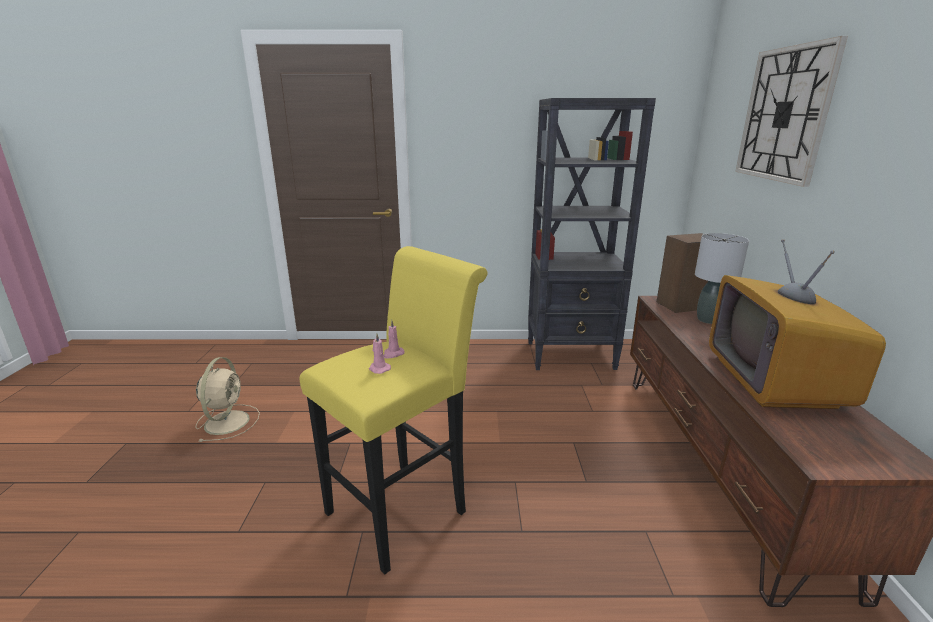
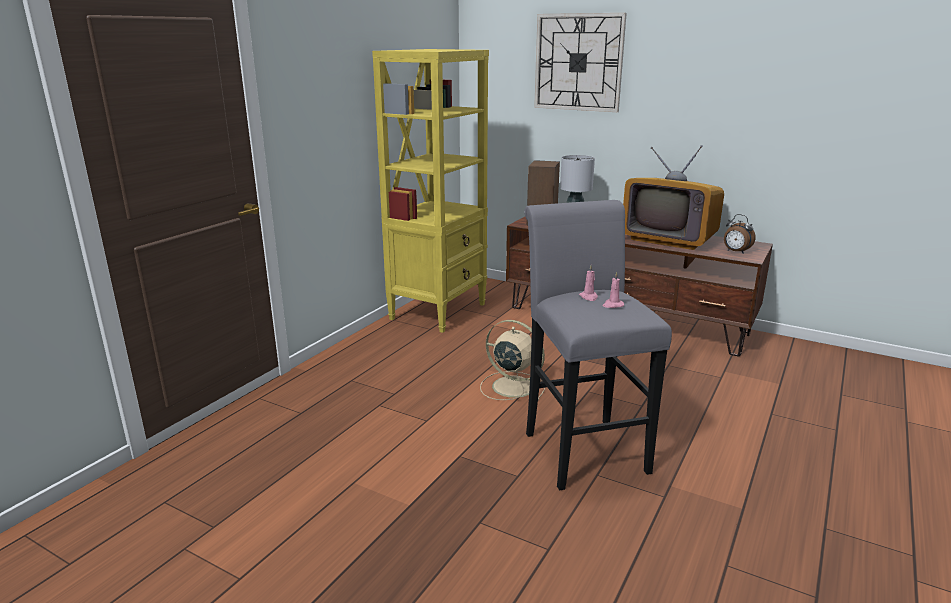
camera: 60 degrees left, 0 degrees up
beige fan [195,357,260,442] -> beige fan moved to [480,320,545,400]
yellow stool [299,246,487,575] -> grey stool [524,200,672,490]
black bookcase [528,98,656,370] -> yellow bookcase [372,49,489,333]
none -> alarm clock [724,214,756,254]

